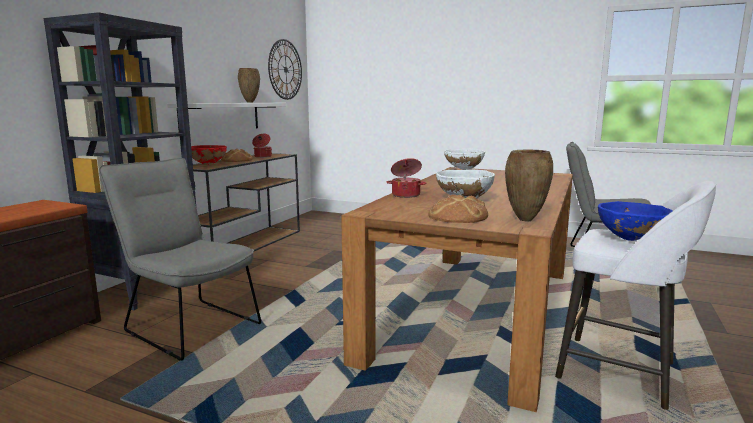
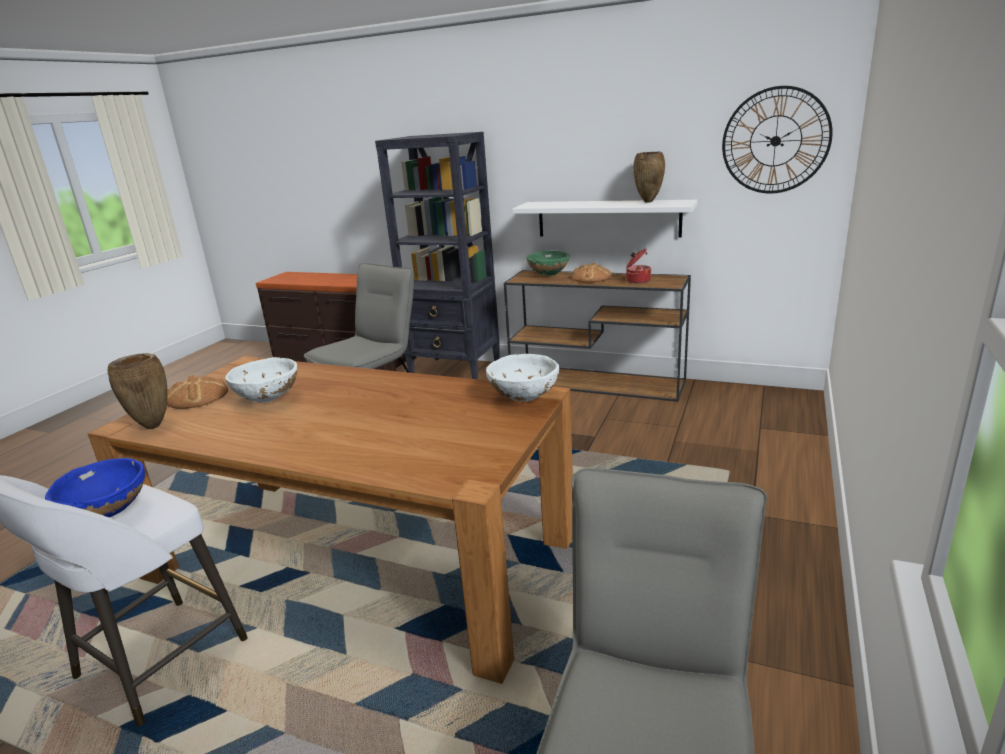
camera: 90 degrees right, 10 degrees up
red bowl [191,145,227,165] -> green bowl [526,251,569,276]
cooking pot [386,158,427,198] -> none

